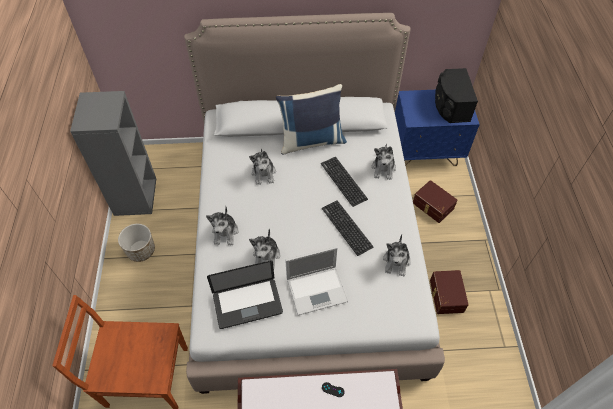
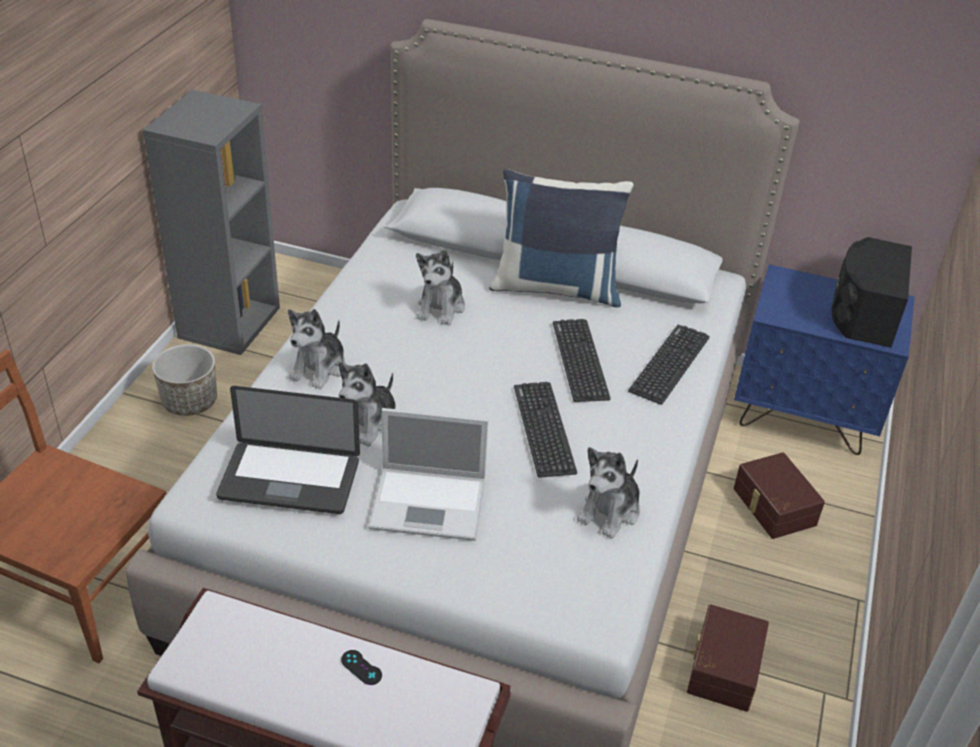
camera: 20 degrees right, 15 degrees down
plush toy [372,144,396,180] -> keyboard [628,325,710,405]

